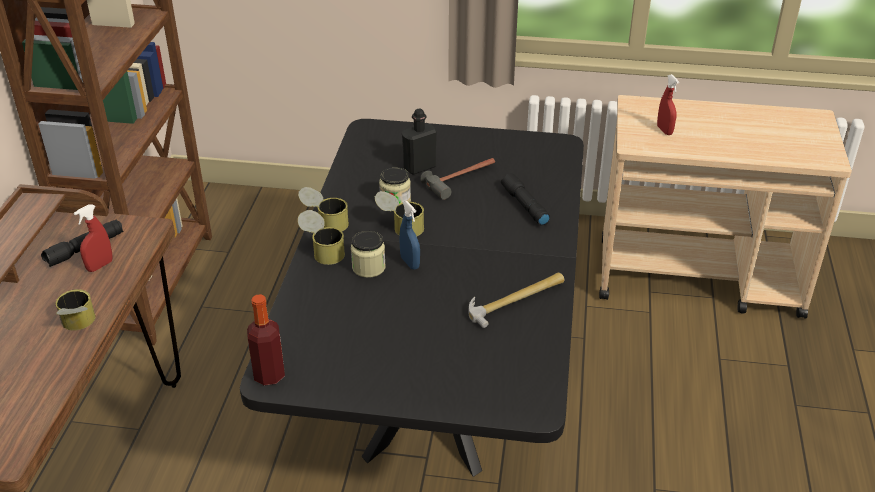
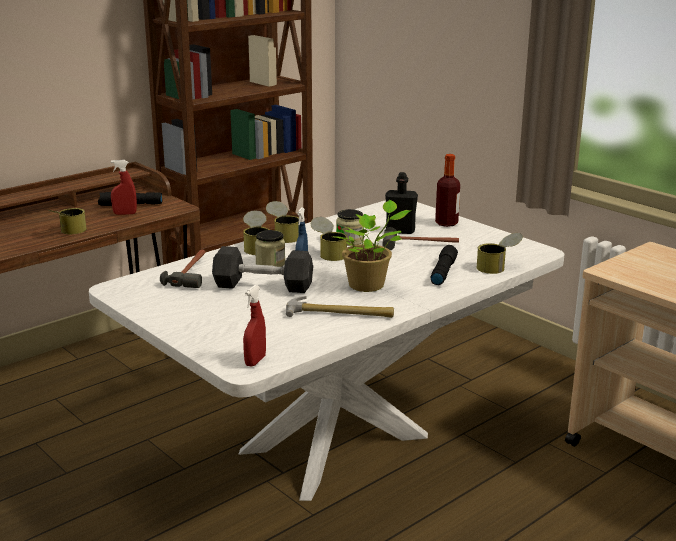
camera: 40 degrees right, 15 degrees down
black dining table [240,119,584,477] -> white dining table [89,200,565,501]
bottle [247,294,285,386] -> bottle moved to [435,154,460,227]
red spray bottle [657,74,679,135] -> red spray bottle moved to [243,285,266,367]
none -> hammer [160,250,206,288]
none -> grey dumbbell [212,246,313,293]
none -> potted plant [333,200,410,292]
none -> can [476,233,523,274]

